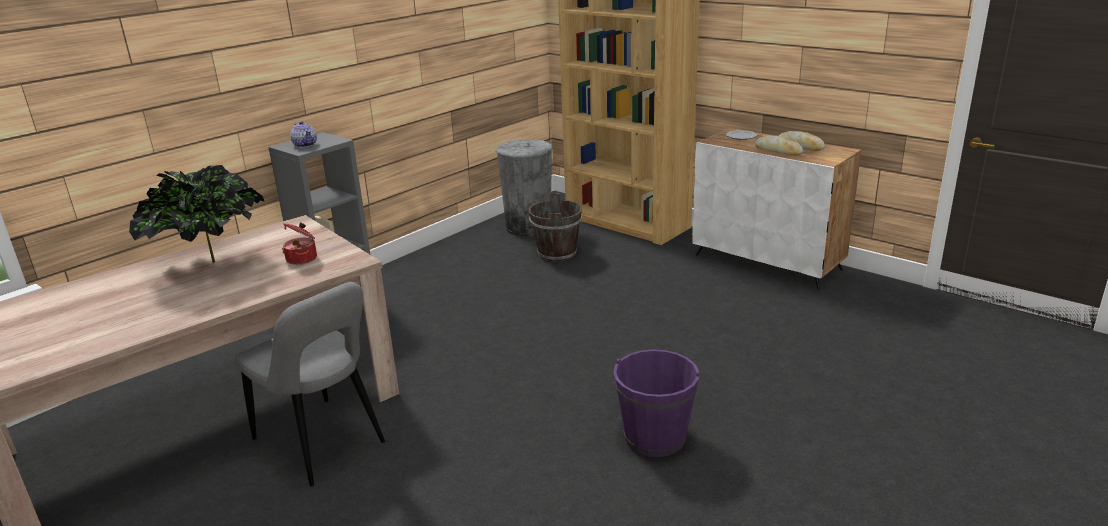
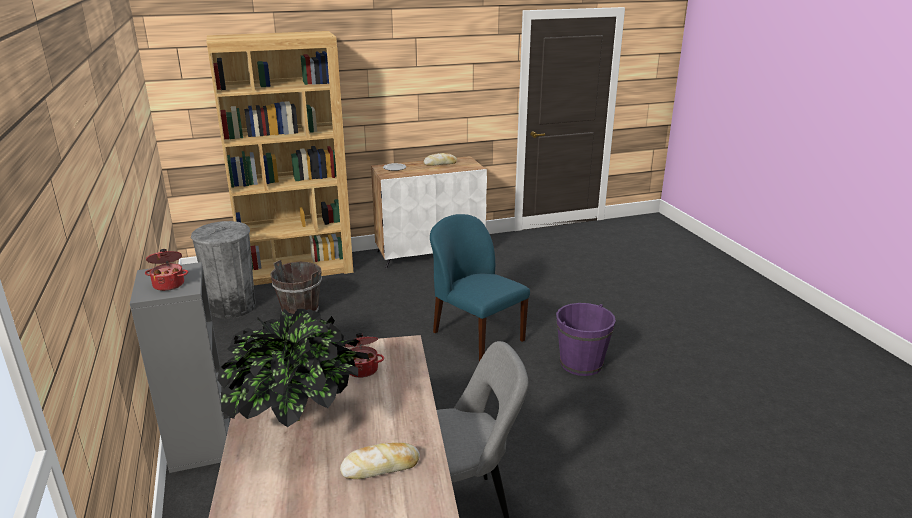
camera: 60 degrees left, 0 degrees up
teapot [290,121,317,148] -> cooking pot [145,249,188,291]
bread [755,135,803,156] -> bread moved to [340,443,420,479]
none -> blue chair [430,214,530,362]

